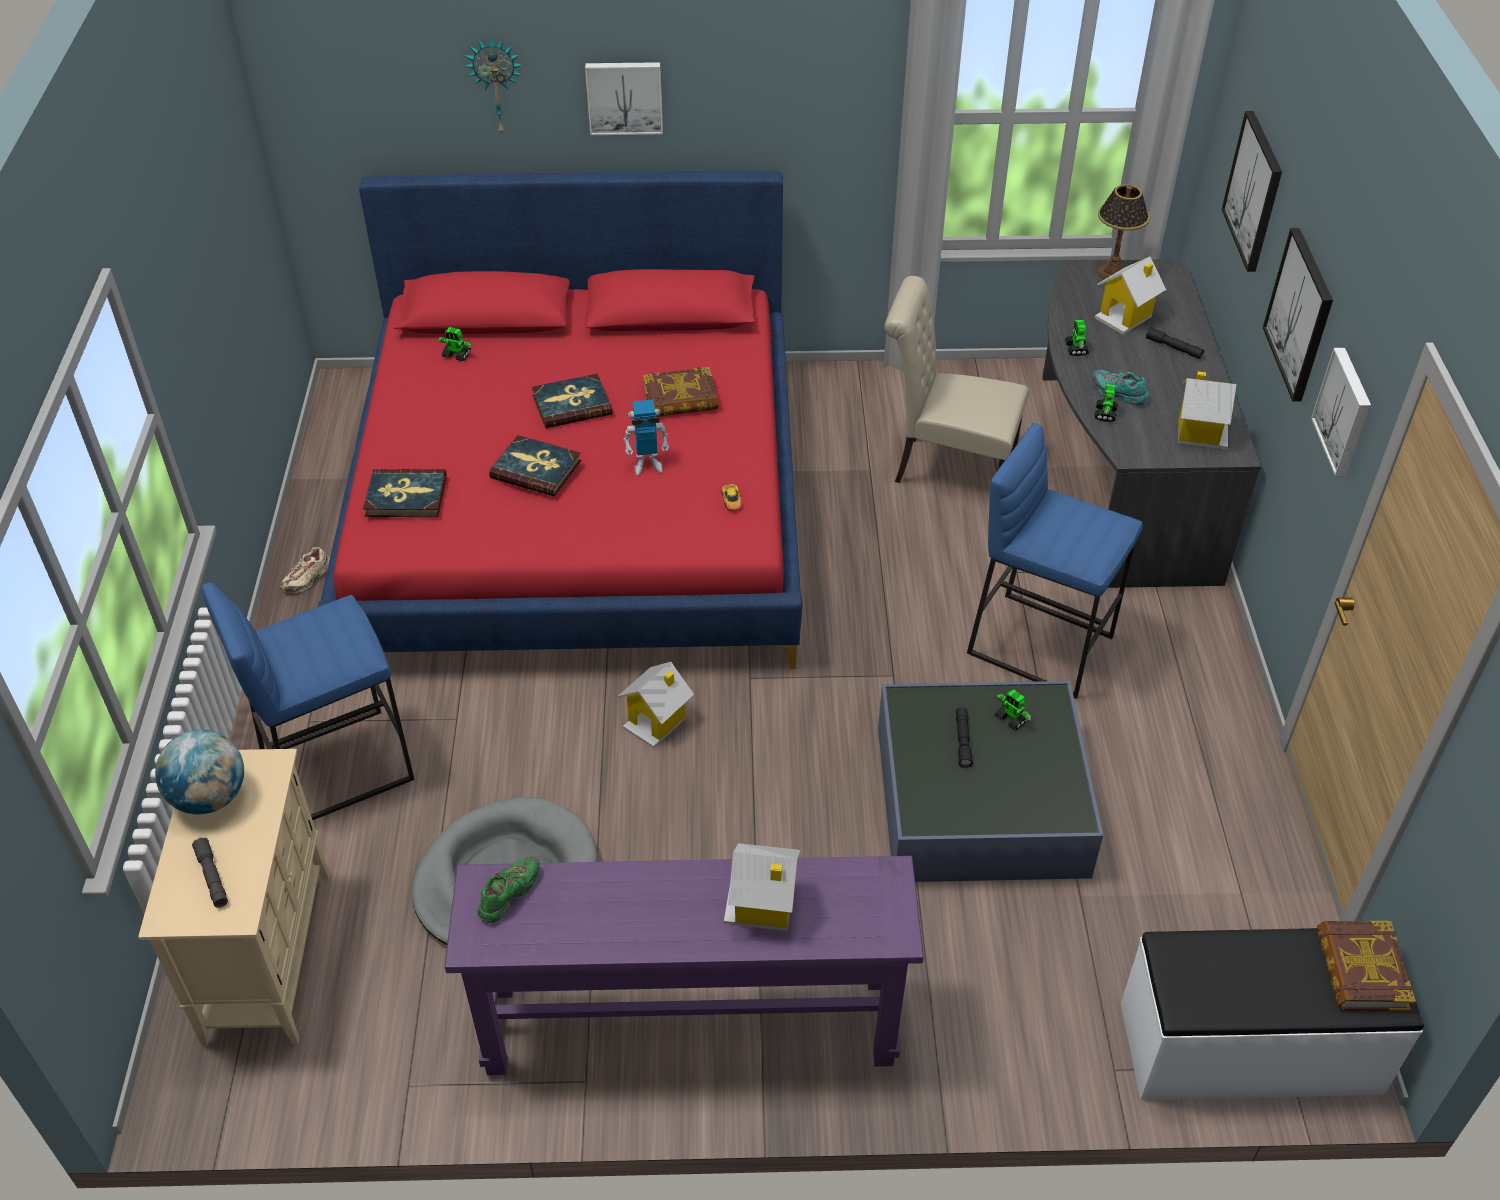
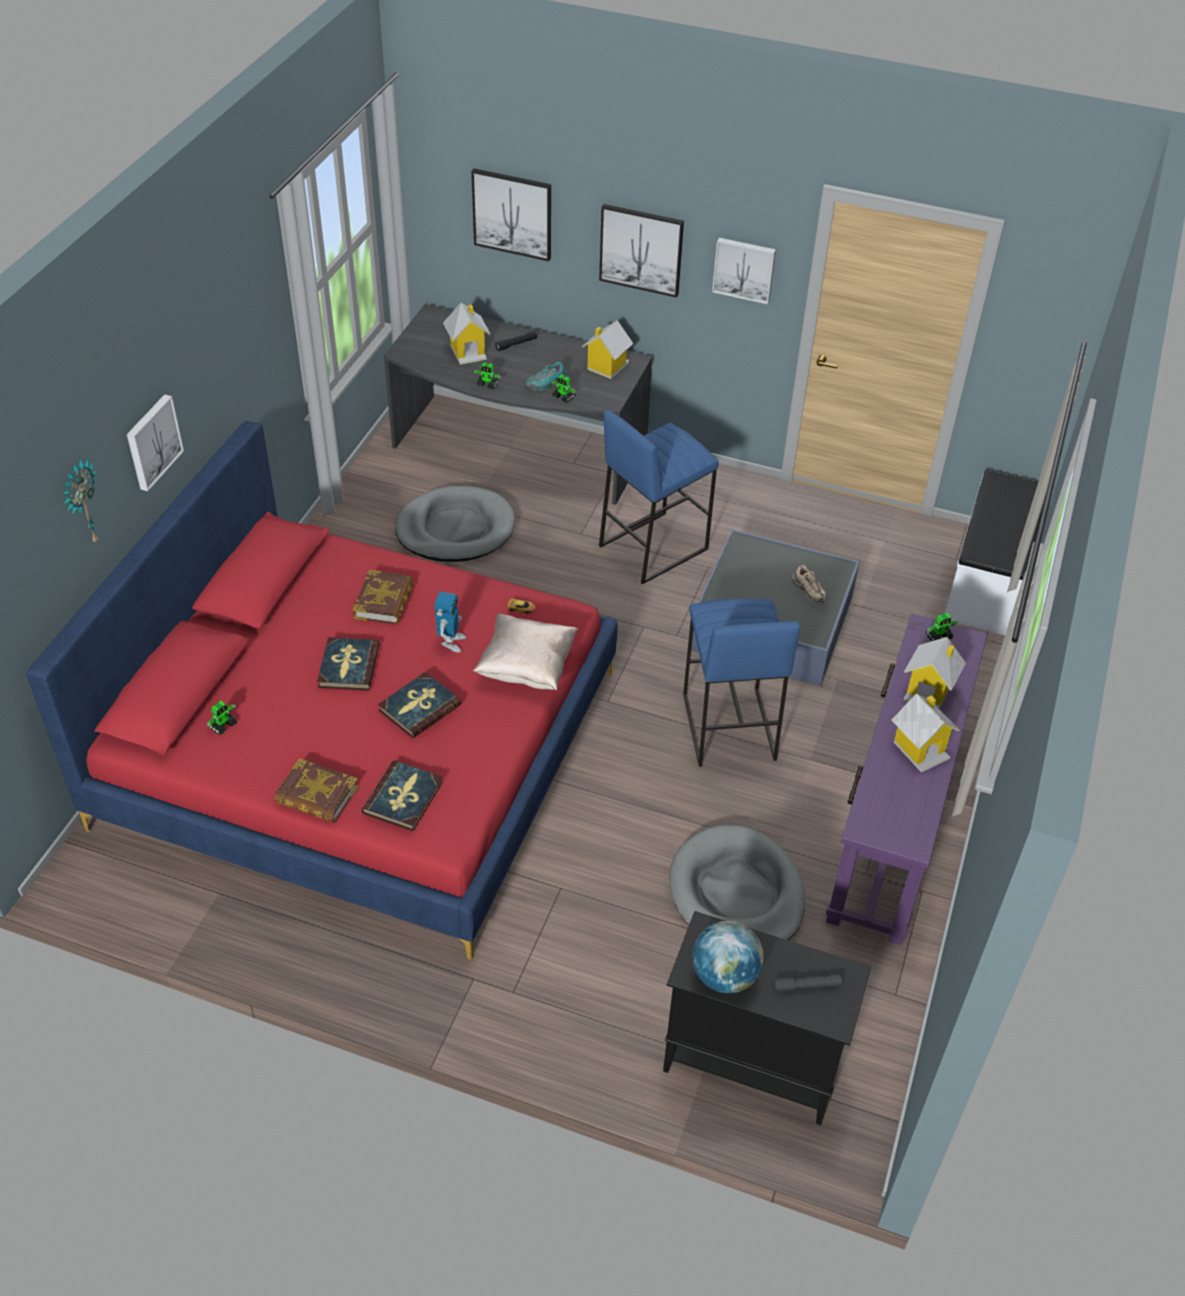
camera: 70 degrees left, 0 degrees up
beige cabinet [138,749,330,1046] -> black cabinet [663,911,871,1125]
blue stool [202,582,415,820] -> blue stool moved to [683,599,800,767]
beige shoe [280,547,330,593] -> beige shoe moved to [792,565,827,604]
green shoe [478,856,540,923] -> none
toy house [618,662,694,748] -> toy house moved to [892,693,960,772]
beige chair [885,276,1029,483] -> grey dog bed [395,486,515,562]
black flashlight [956,707,973,768] -> none
toy robot [995,689,1031,730] -> toy robot moved to [926,613,957,641]
table lamp [1098,184,1150,279] -> none
book [1317,921,1416,1011] -> book moved to [274,758,359,823]
none -> beige pillow [473,614,578,690]

